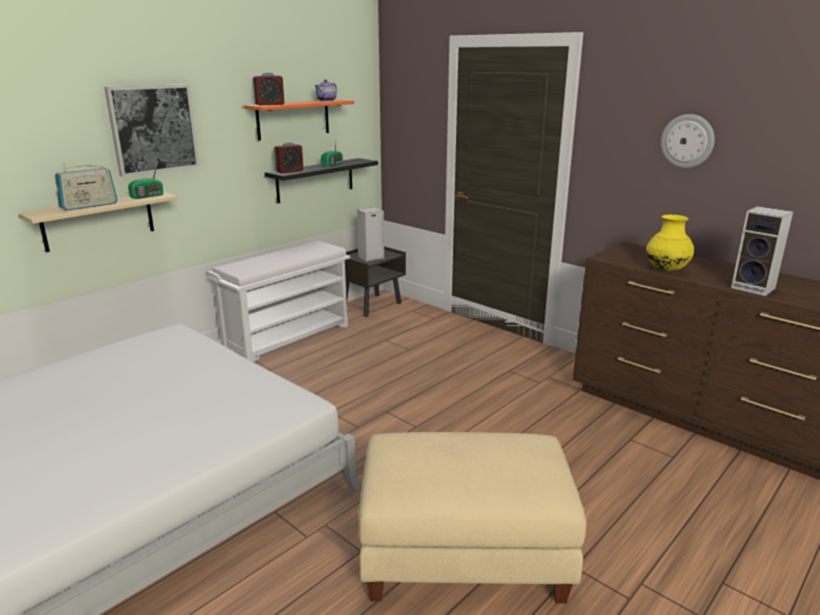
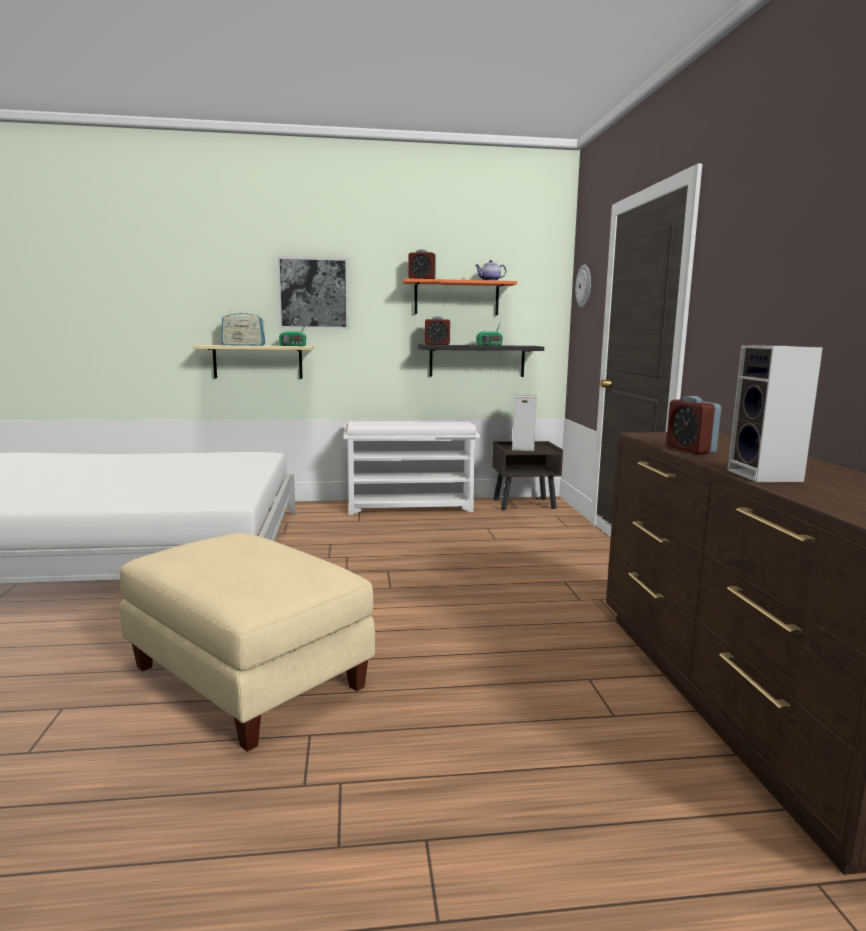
camera: 40 degrees right, 10 degrees down
yellow vase [646,215,694,271] -> alarm clock [666,396,721,454]
wall clock [661,114,715,168] -> wall clock moved to [575,264,591,308]

